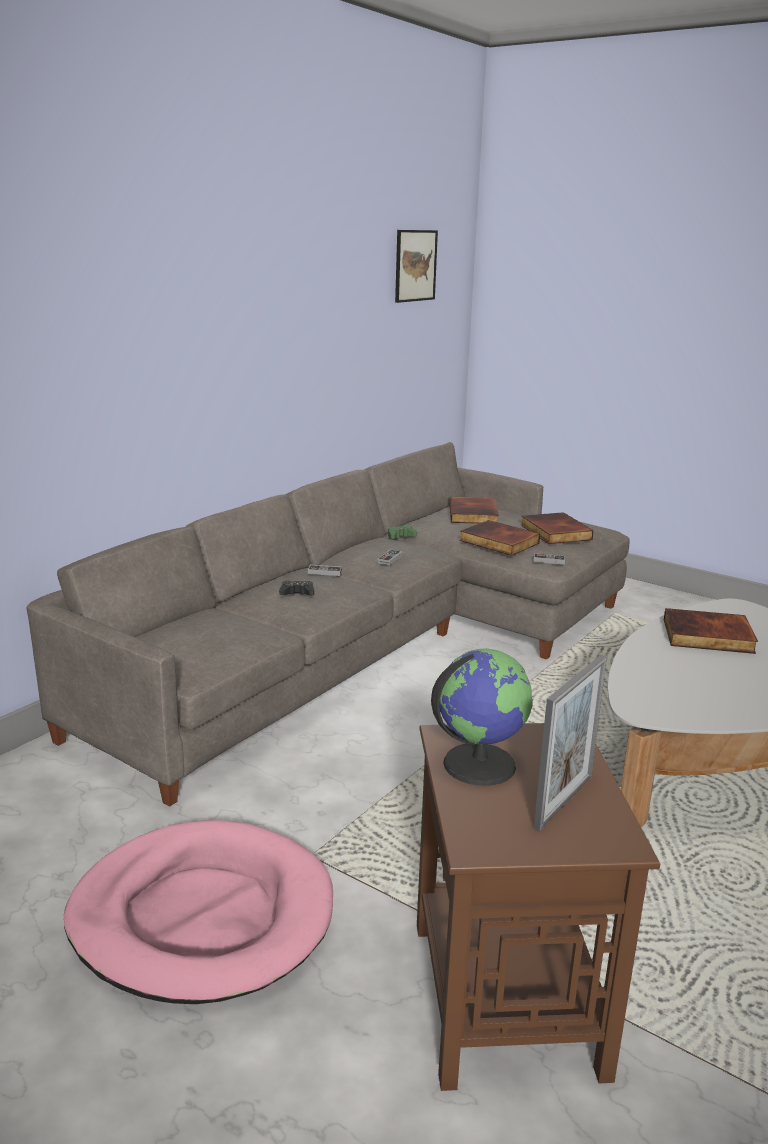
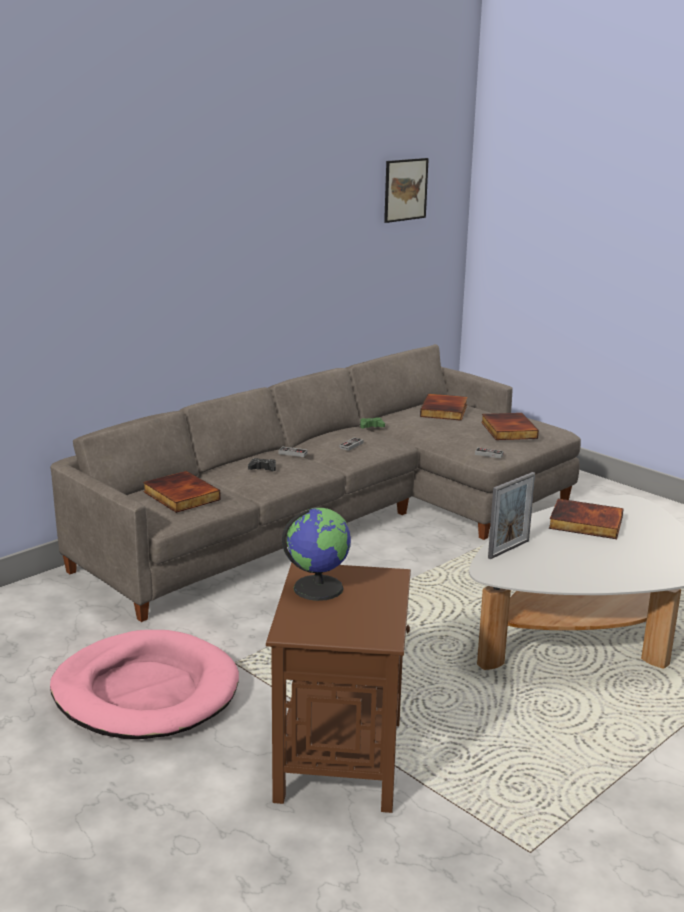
camera: 10 degrees right, 0 degrees up
book [459,520,540,556] -> book moved to [143,471,221,513]
picture frame [533,655,607,831] -> picture frame moved to [488,472,535,559]

